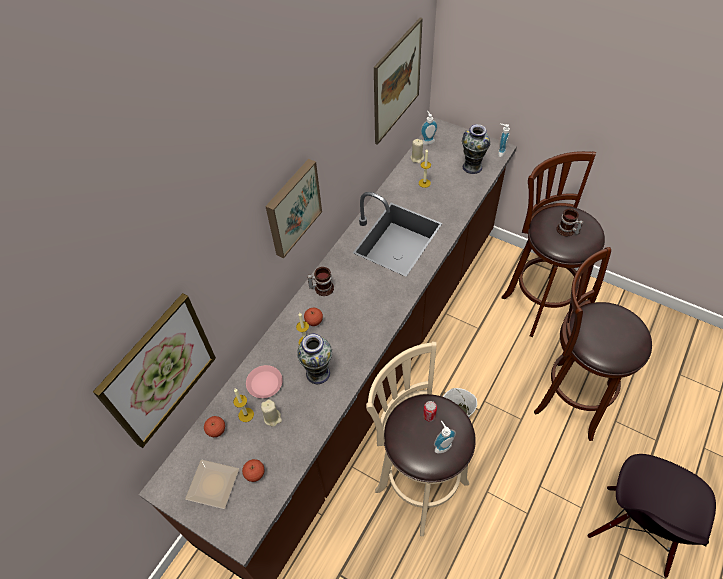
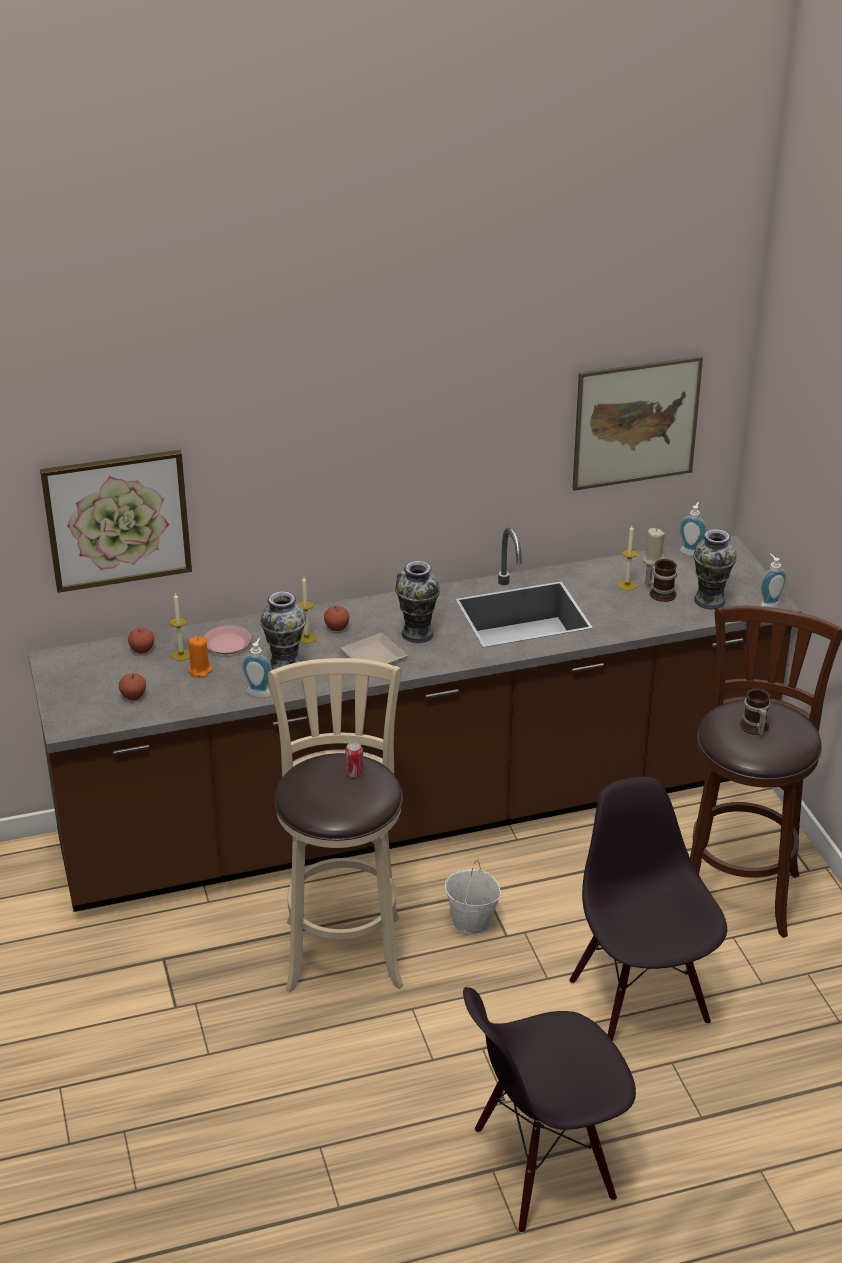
camera: 40 degrees right, 20 degrees down
plate [185,459,239,509] -> plate moved to [340,633,408,664]
beige candle [261,399,282,427] -> orange candle [188,636,212,677]
picture [265,159,322,258] -> none
mug [307,267,334,296] -> mug moved to [645,559,677,602]
soap dispenser [434,421,456,453] -> soap dispenser moved to [242,637,272,698]
brown stool [534,247,652,441] -> black chair [569,777,727,1041]
none -> vase [395,561,440,643]

